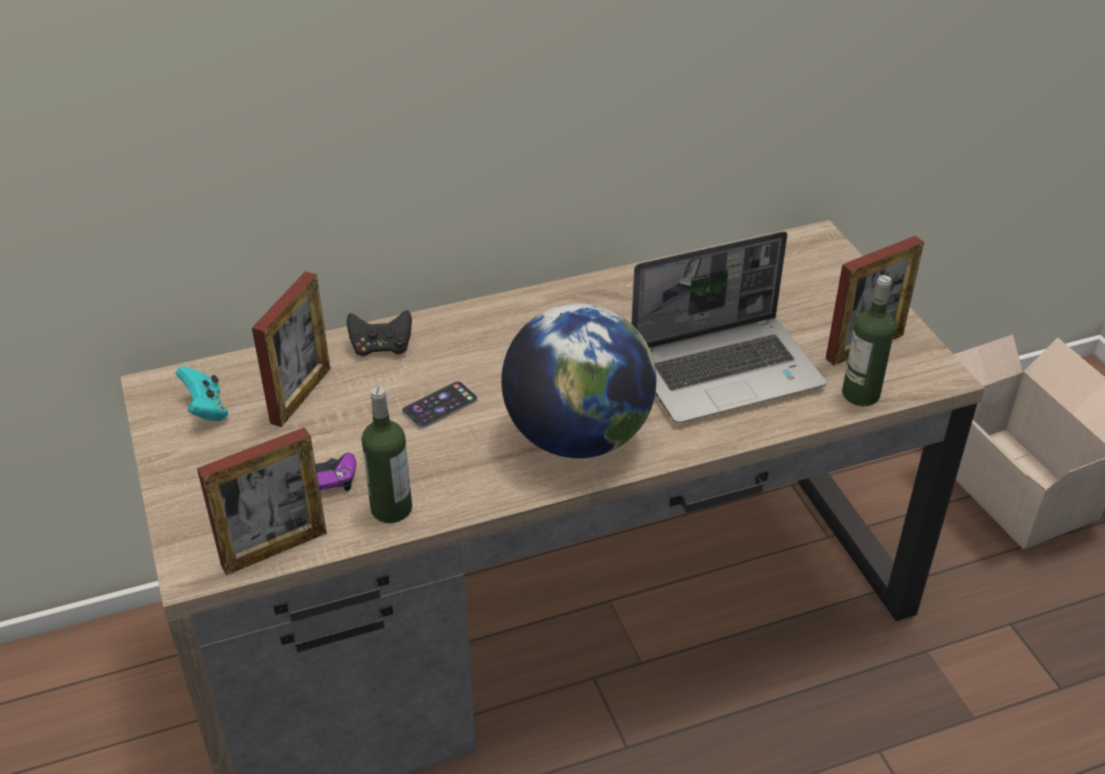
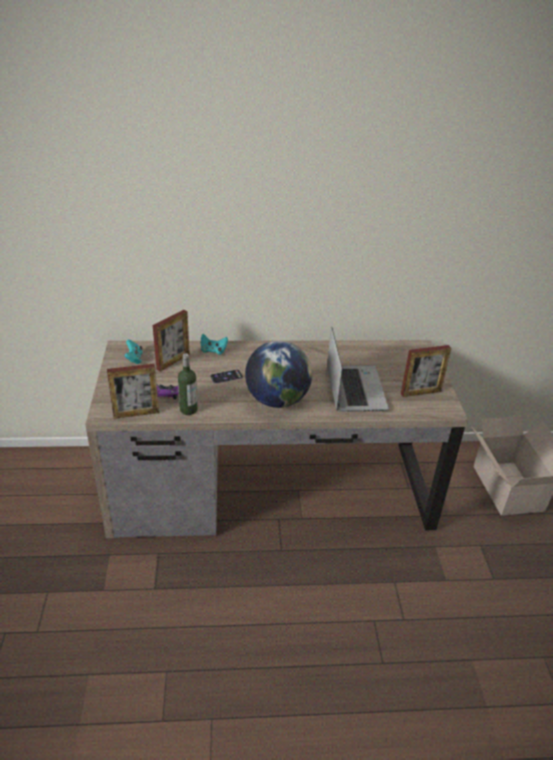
camera: 15 degrees right, 5 degrees down
black game controller [347,310,412,356] -> turquoise game controller [201,334,228,355]
laptop [631,231,827,423] -> laptop turned 90 degrees counterclockwise [327,327,389,412]
bottle [842,275,895,406] -> none

